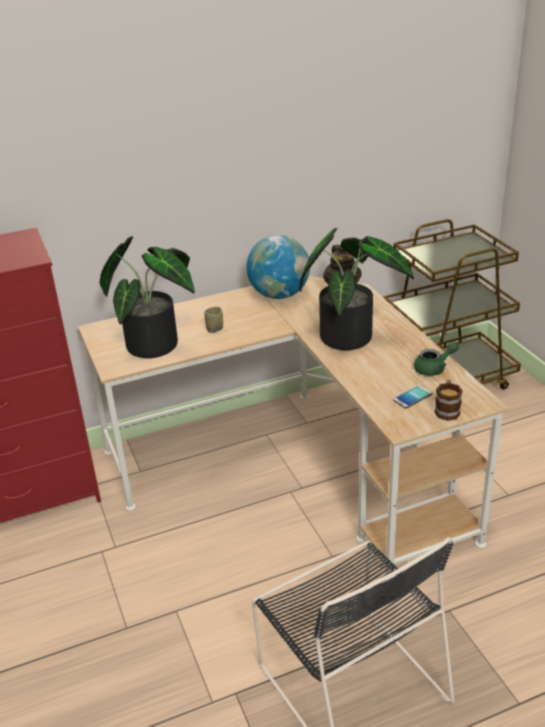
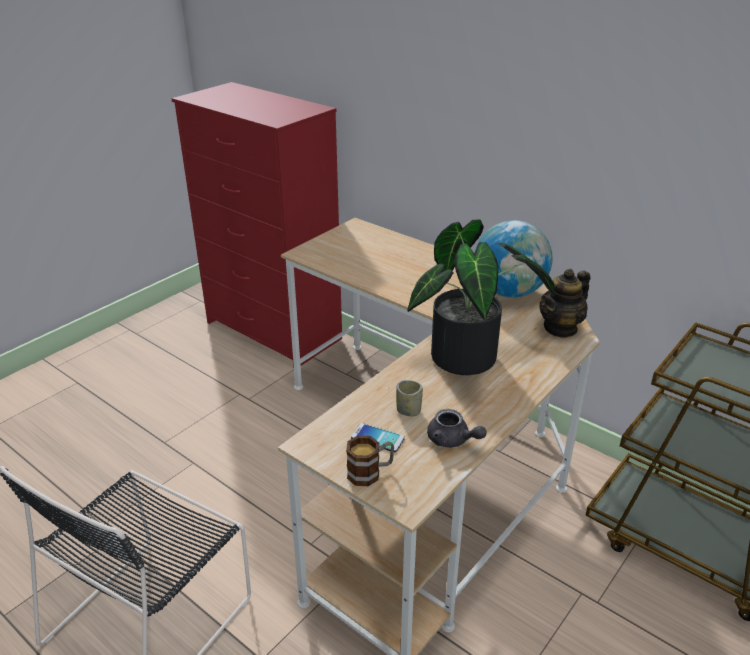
camera: 60 degrees right, 0 degrees up
potted plant [100,236,195,358] -> none
cup [204,307,223,333] -> cup moved to [396,380,423,416]
green teapot [414,342,459,376] -> grey teapot [427,409,487,448]

